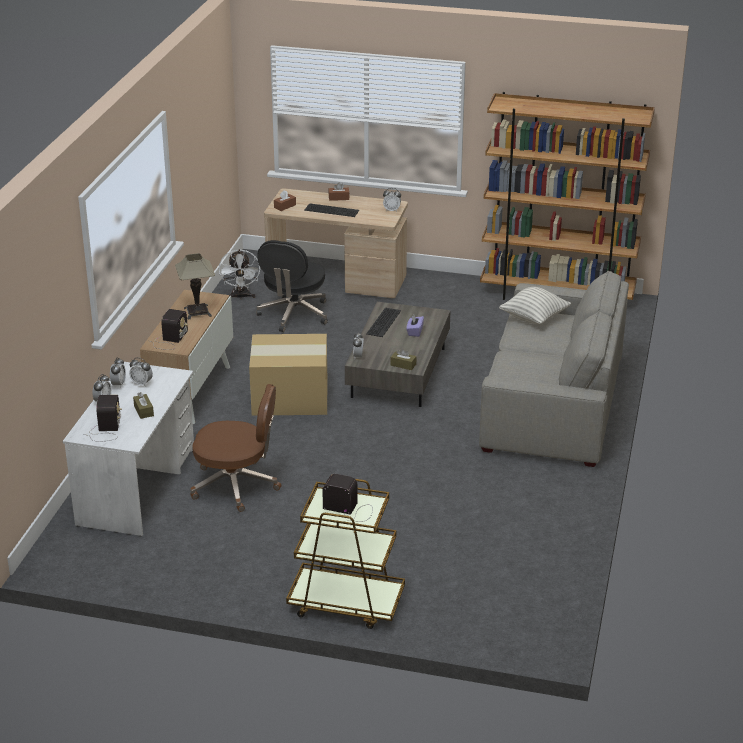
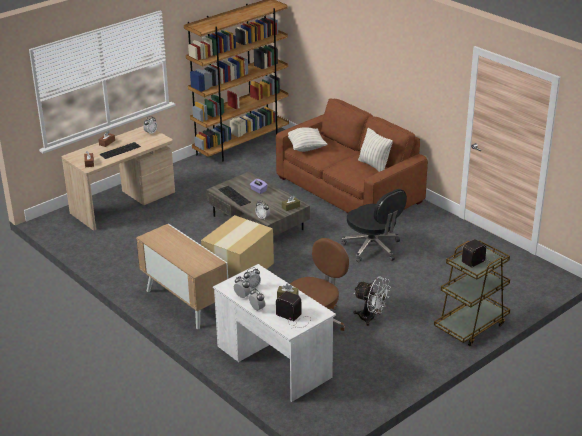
camera: 55 degrees left, 0 degrees up
radio [150,309,188,350] -> none
table lamp [175,253,215,320] -> none
white fan [219,249,260,298] -> white fan moved to [354,276,391,326]
black office chair [256,240,328,332] -> black office chair moved to [341,189,407,262]
grey sofa [479,270,629,467] -> brown sofa [276,99,428,213]
none -> pillow [358,128,393,172]

